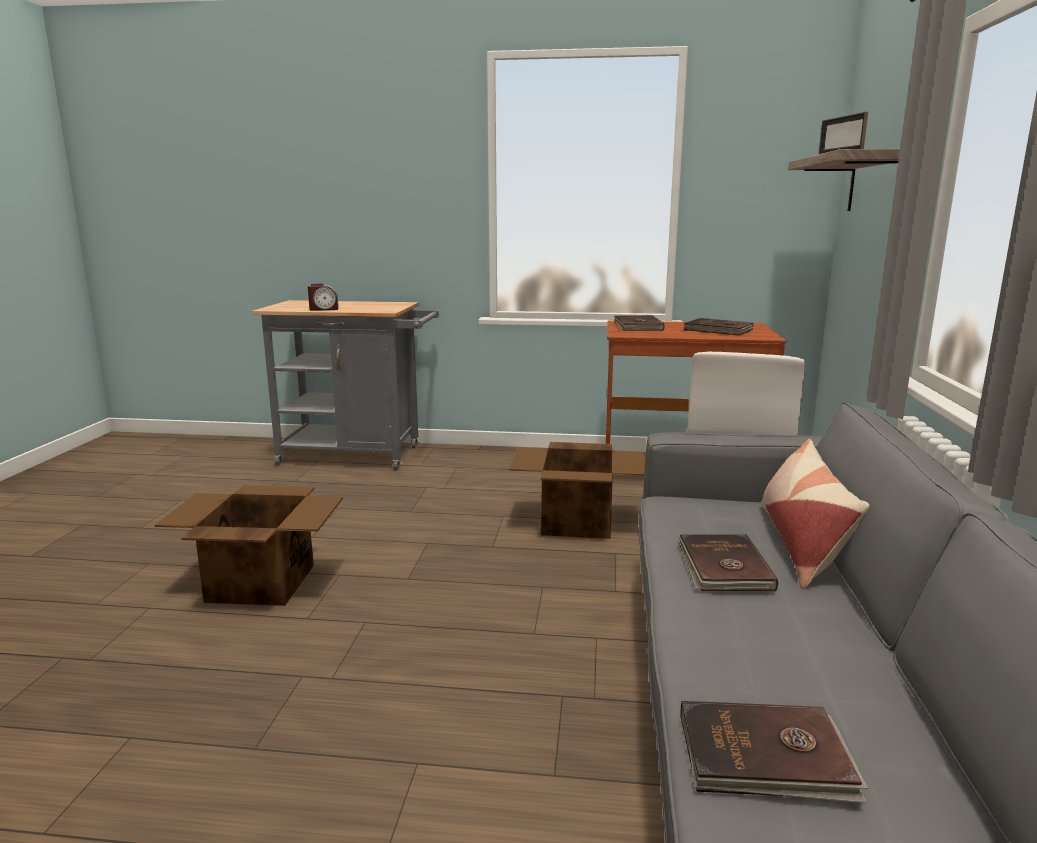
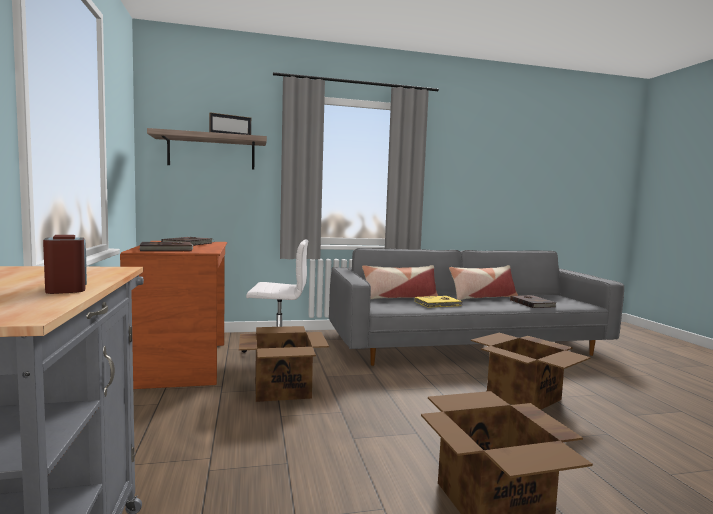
camera: 110 degrees left, 10 degrees down
brown book [679,534,778,591] -> yellow book [415,296,462,308]
none -> pillow [449,265,518,300]
none -> cardboard box [471,333,591,410]

